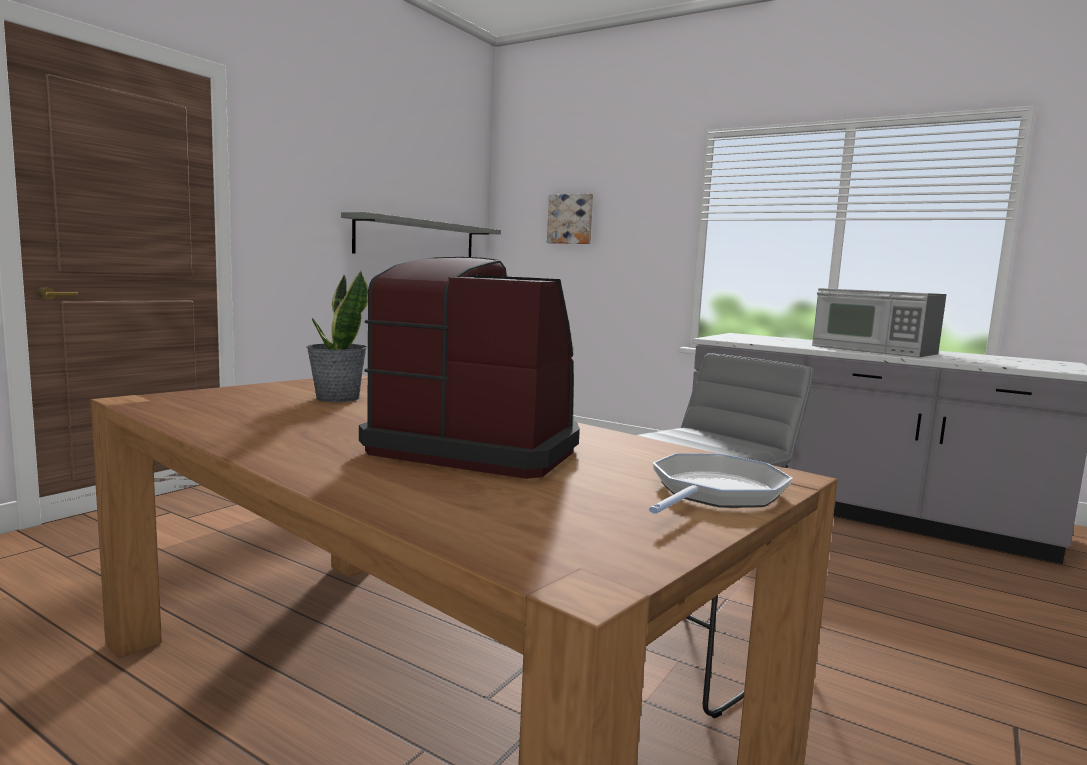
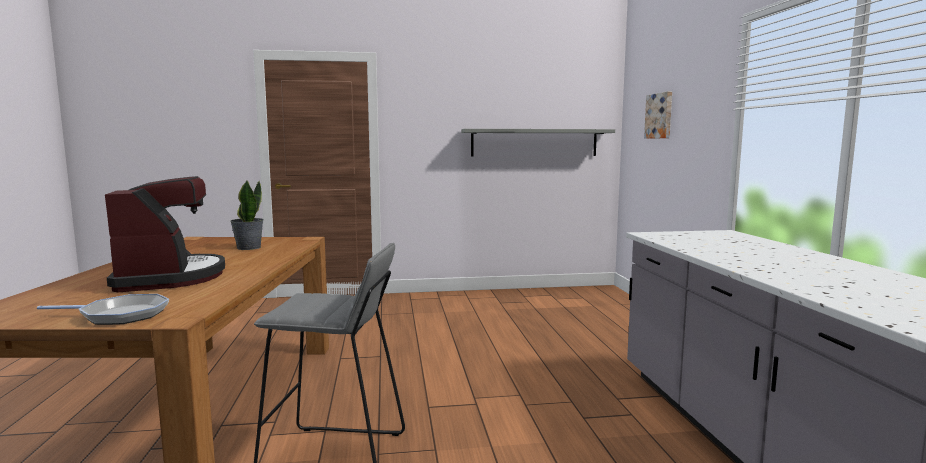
camera: 50 degrees right, 0 degrees up
microwave [812,288,947,357] -> none

